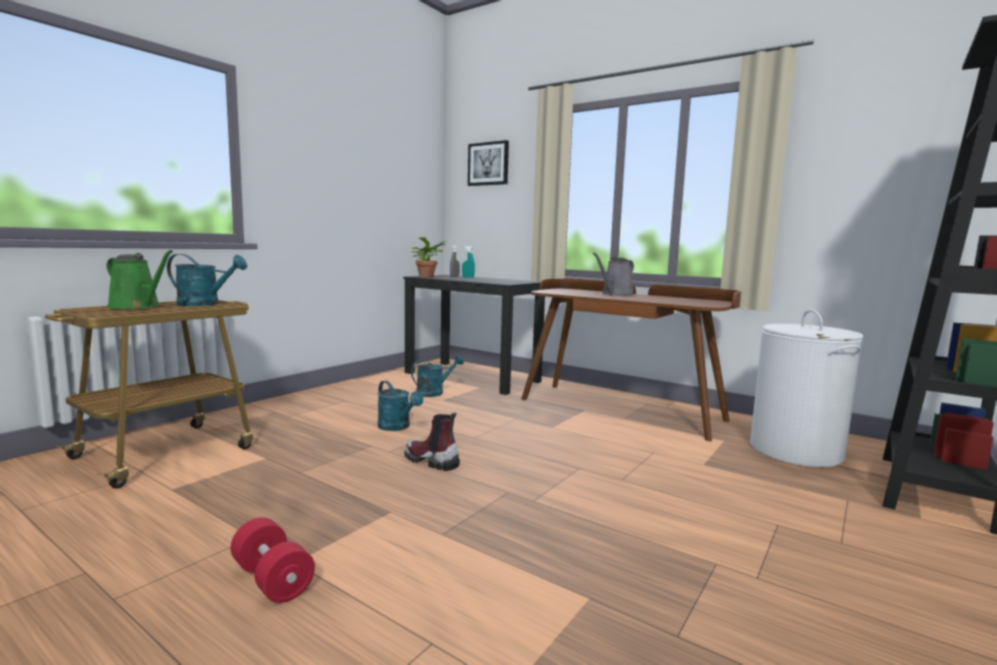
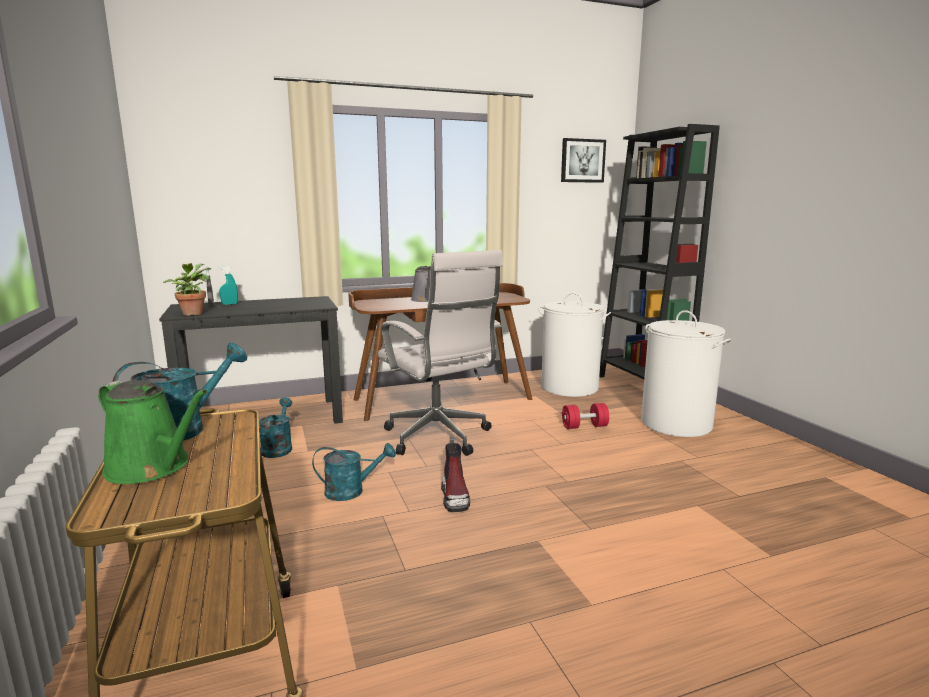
camera: 55 degrees left, 5 degrees up
green watering can [107,250,173,309] -> green watering can turned 60 degrees clockwise [98,380,208,484]
red dumbbell [231,517,315,603] -> red dumbbell moved to [562,403,609,429]
boot [404,412,460,471] -> boot turned 75 degrees counterclockwise [441,436,470,512]
picture [468,140,509,186] -> picture moved to [561,138,606,183]
none -> white office chair [378,250,503,456]
none -> white laundry basket [641,310,731,437]

